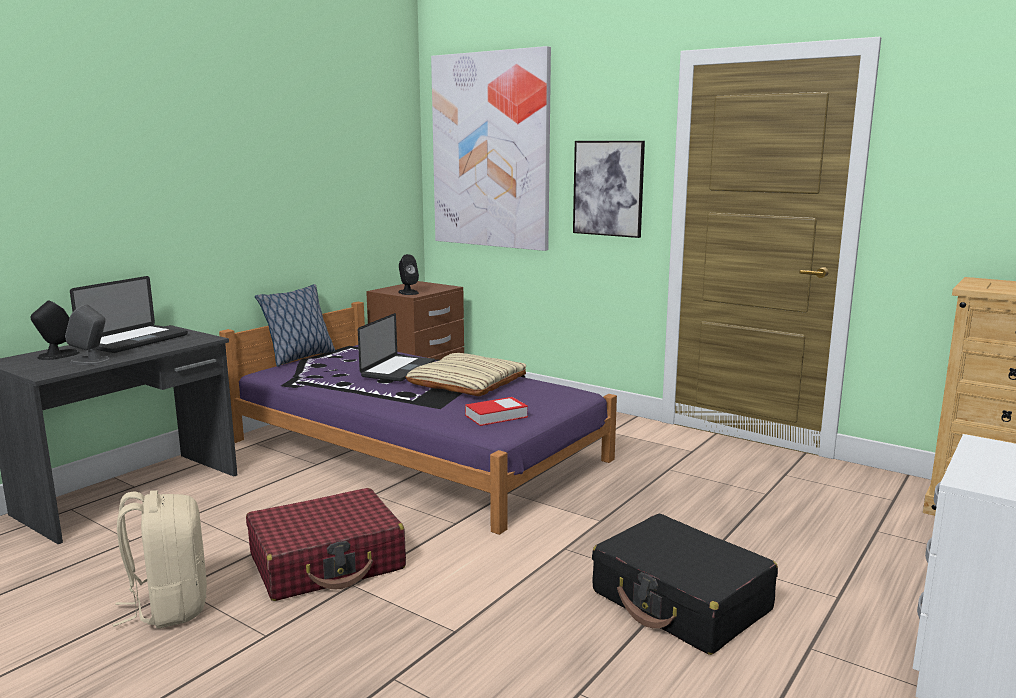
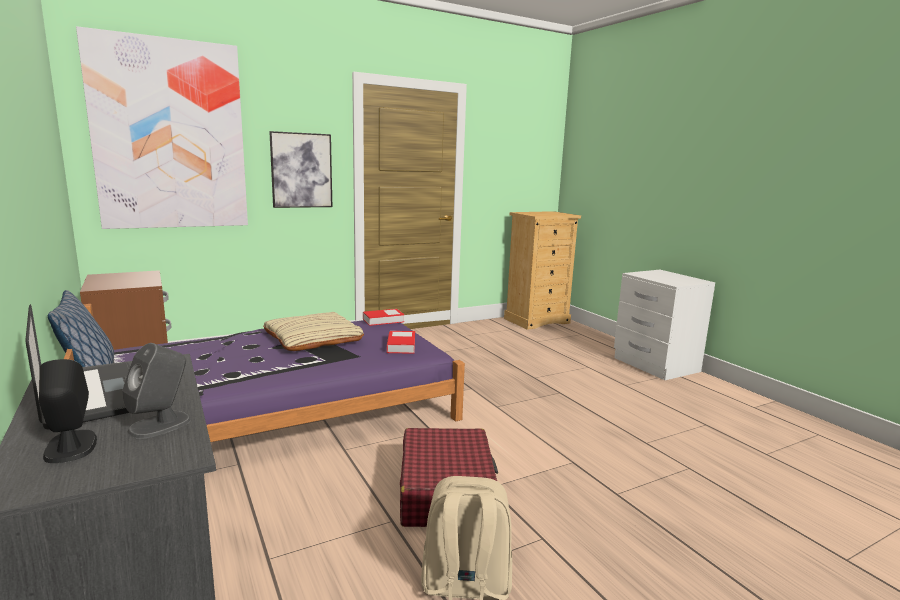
camera: 65 degrees left, 0 degrees up
laptop [358,313,435,381] -> none
black speaker [398,254,419,295] -> none
black suitcase [592,514,778,655] -> none
none -> book [363,309,404,326]

